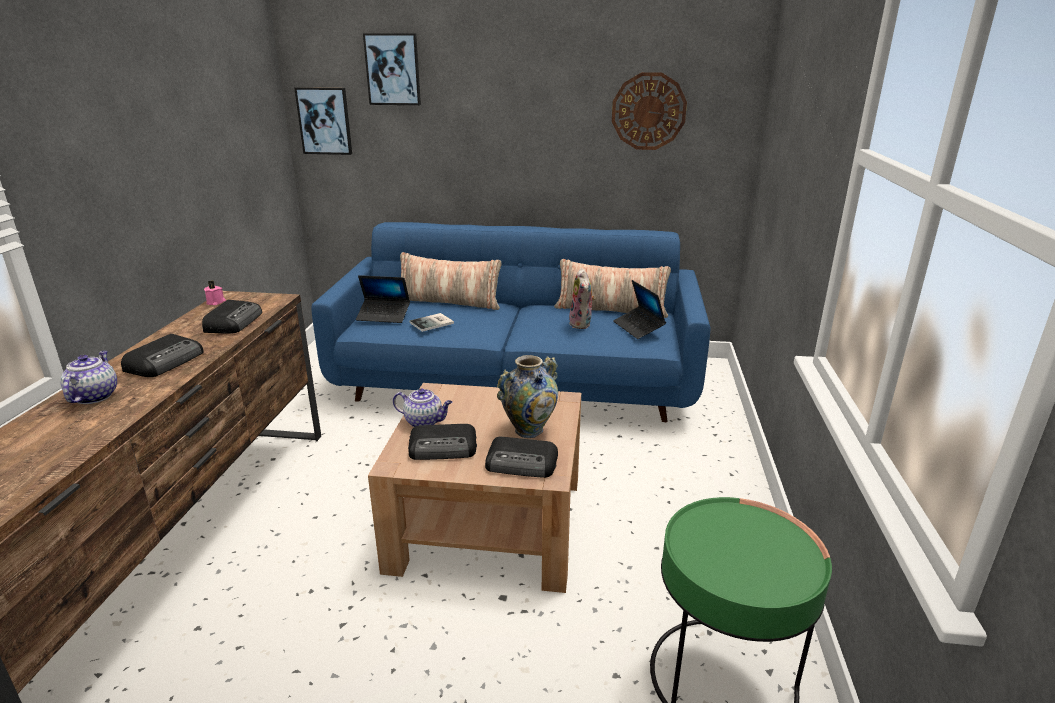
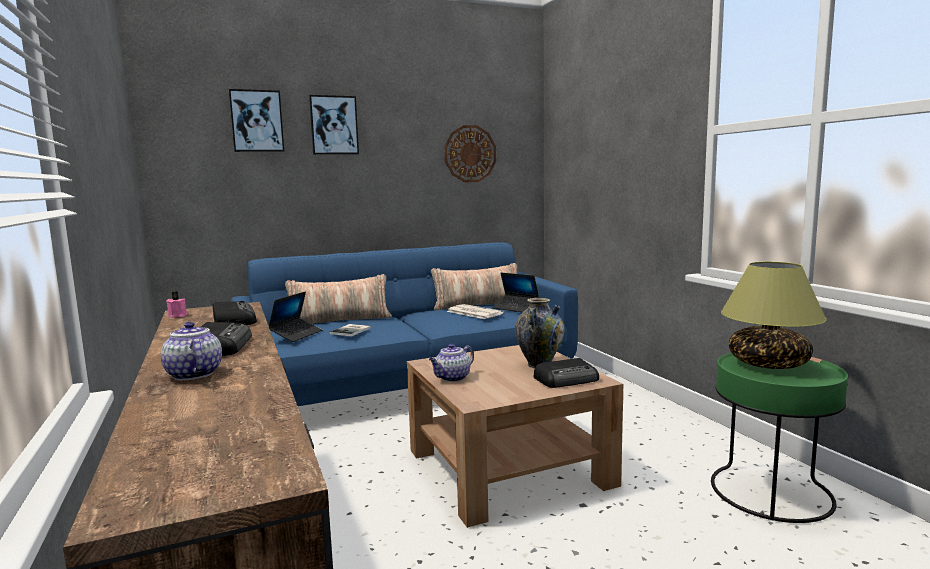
camera: 30 degrees left, 15 degrees down
picture [294,87,352,155] -> picture moved to [309,95,359,155]
laptop [356,275,410,323] -> laptop turned 45 degrees counterclockwise [269,292,322,342]
teapot [393,388,452,427] -> teapot turned 150 degrees clockwise [429,344,474,382]
radio [408,424,477,460] -> none
plush toy [569,268,596,329] -> newspaper [447,304,504,319]
none -> table lamp [721,262,827,369]

